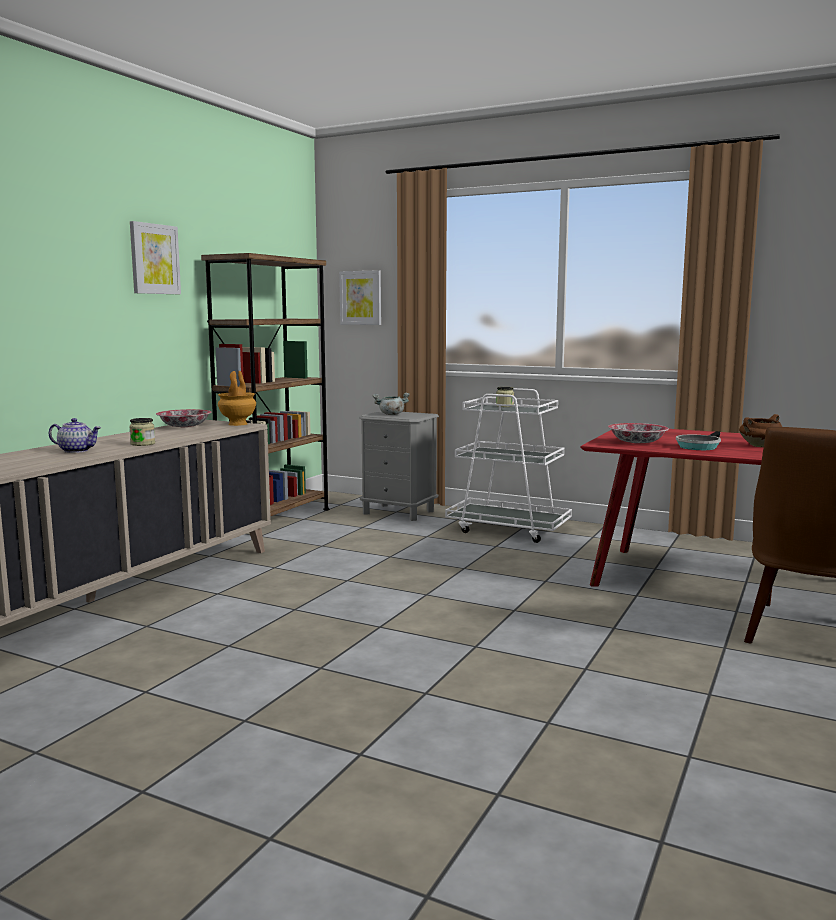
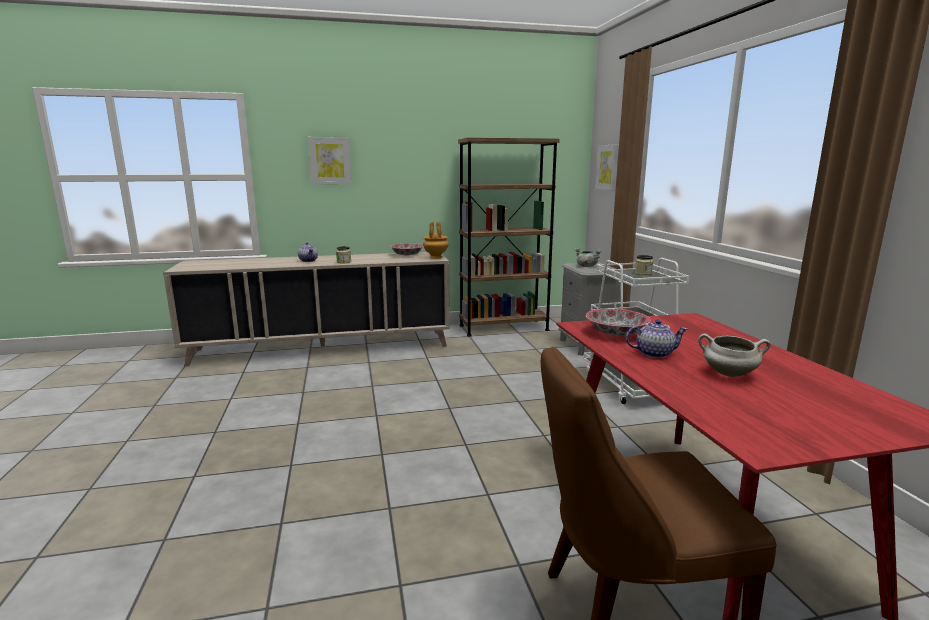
camera: 50 degrees right, 5 degrees up
picture [130,221,181,294] -> picture moved to [308,137,352,184]
frying pan [676,431,721,450] -> teapot [626,319,688,358]
brown cooking pot [739,414,782,447] -> white cooking pot [698,334,771,377]

